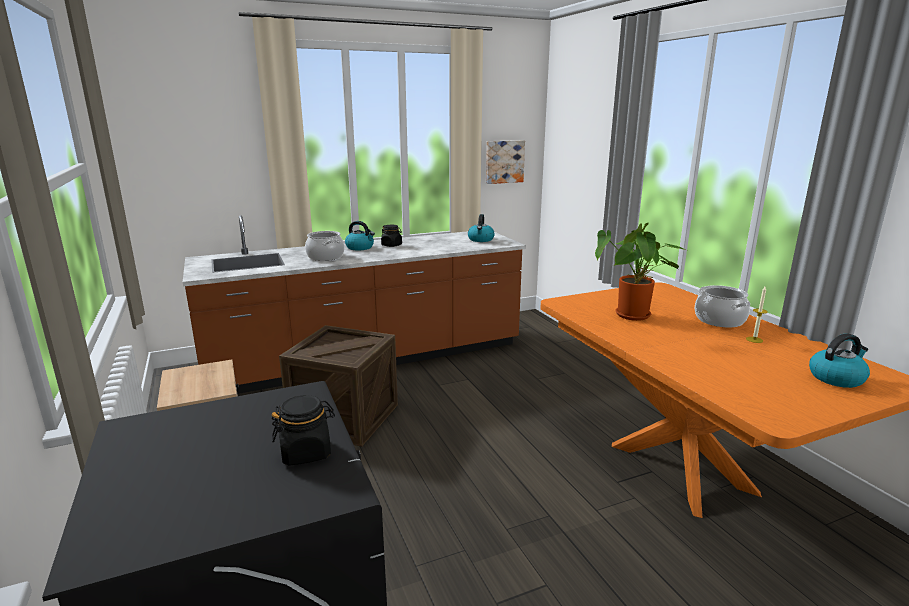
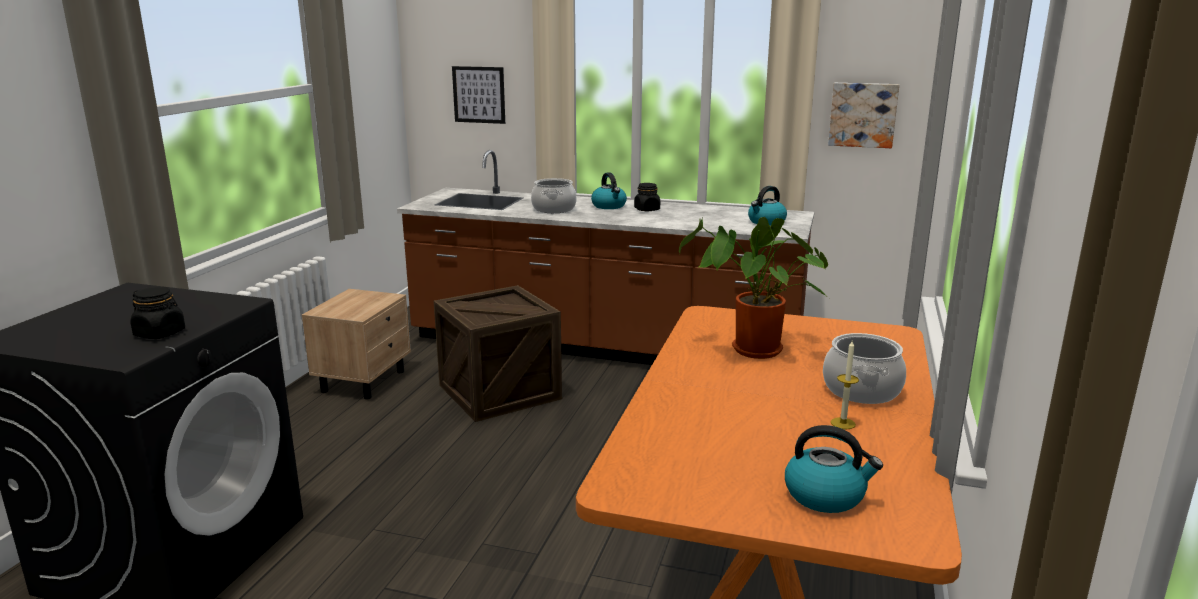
camera: 40 degrees right, 0 degrees up
none -> picture [452,66,505,124]

